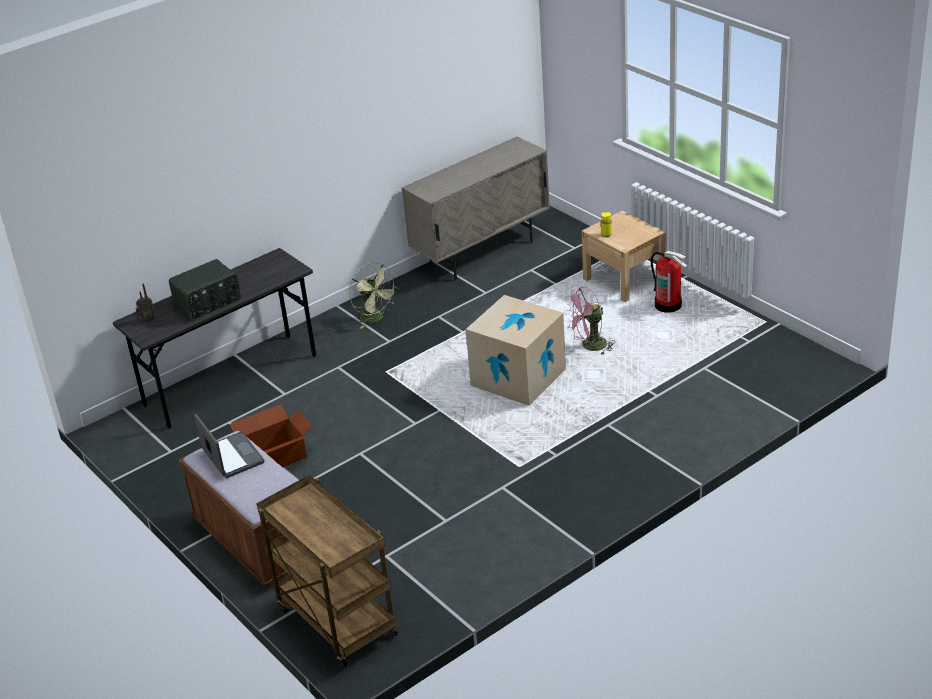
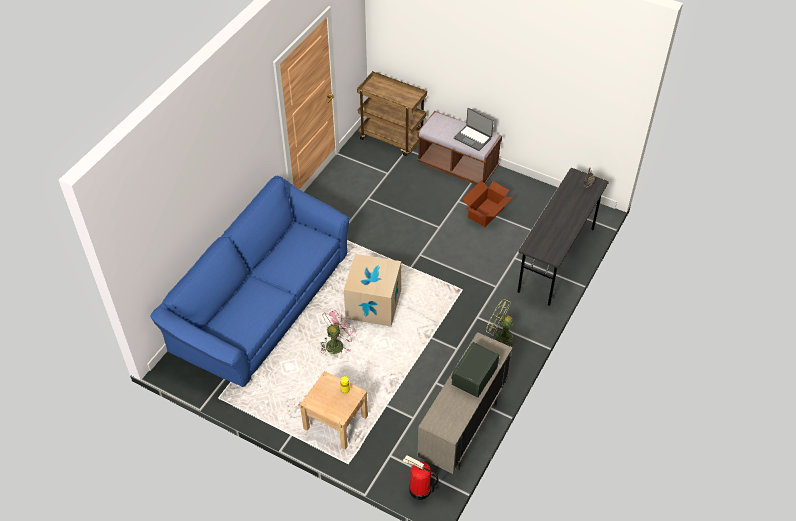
camera: 155 degrees right, 15 degrees up
radio [169,259,241,320] -> radio moved to [451,342,499,398]
fire extinguisher [651,251,688,313] -> fire extinguisher moved to [402,455,439,500]
none -> blue sofa [150,176,350,387]

